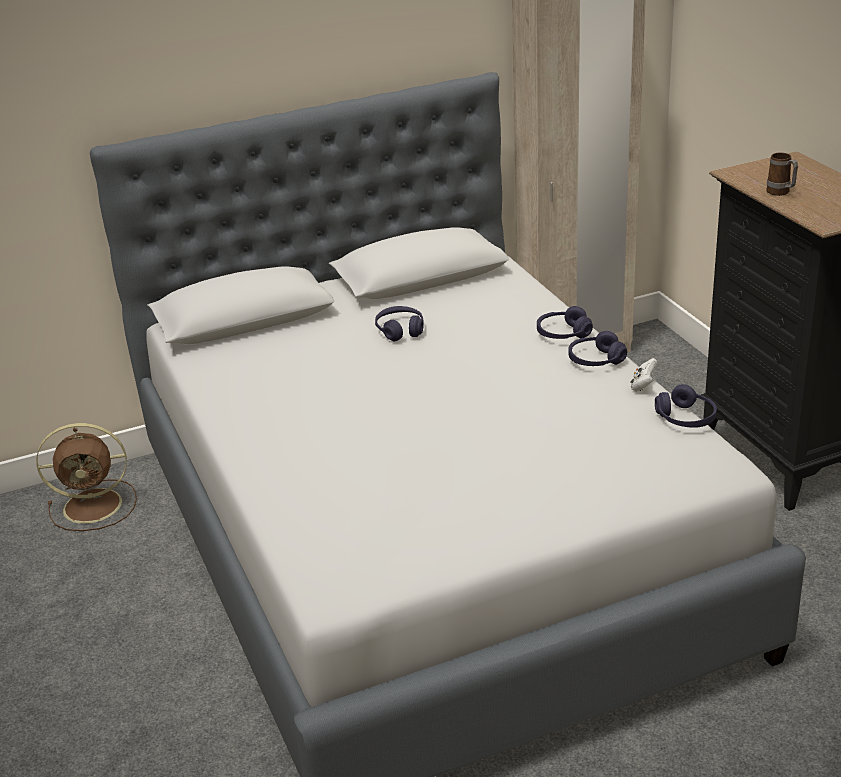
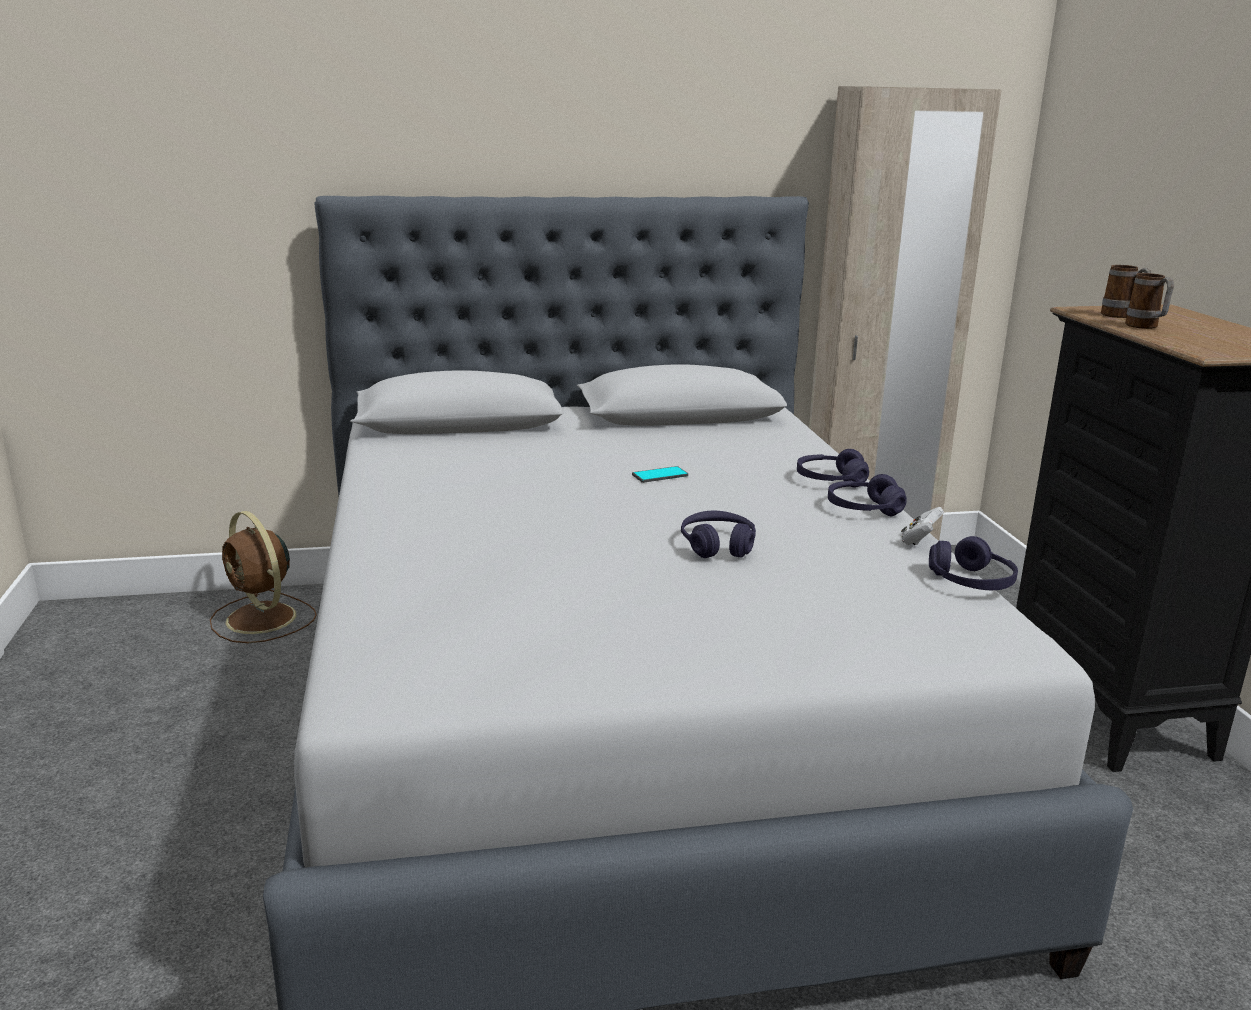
camera: 10 degrees right, 10 degrees down
brown fan [36,423,137,531] -> brown fan turned 45 degrees clockwise [210,511,317,643]
purple headphones [375,306,424,341] -> purple headphones moved to [681,511,756,558]
none -> phone [632,466,688,483]
none -> mug [1101,265,1151,318]

